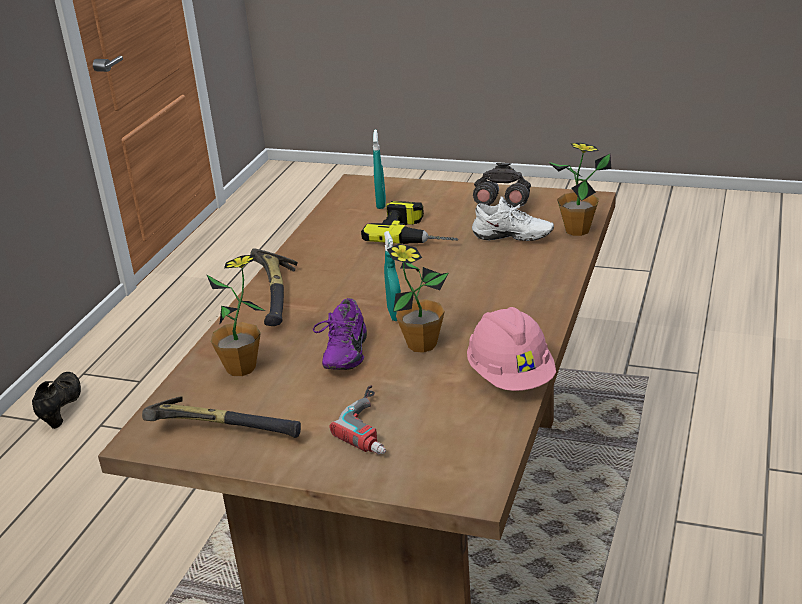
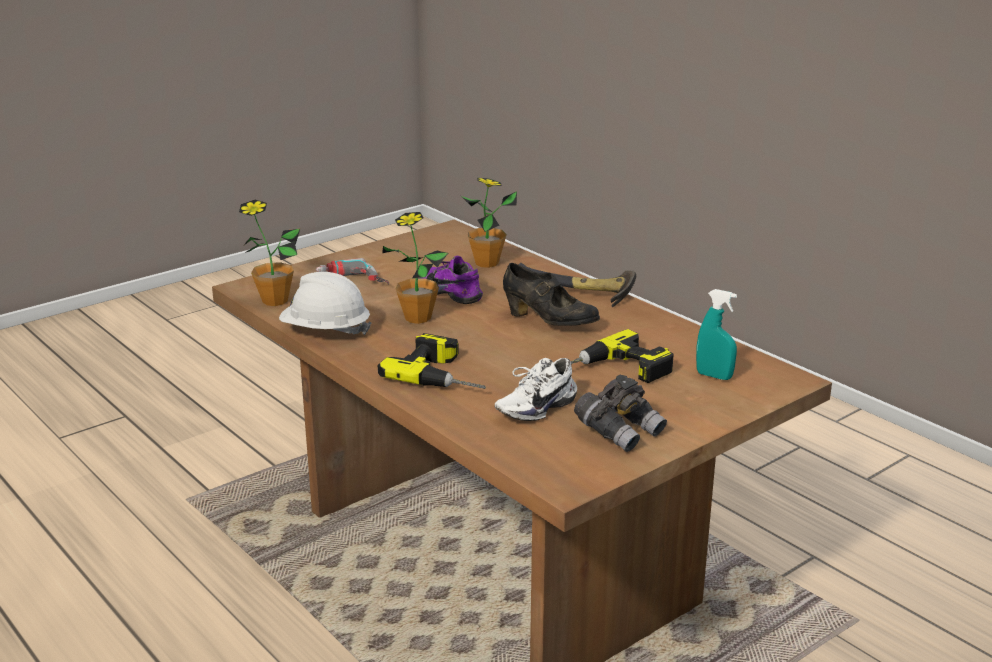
camera: 120 degrees right, 5 degrees down
black shoe [32,372,81,429] -> black shoe moved to [503,263,600,326]
hammer [142,396,301,438] -> none
turquoise spray bottle [384,231,401,321] -> none
pink hard hat [467,307,556,391] -> white hard hat [279,272,372,335]
potted plant [548,143,612,236] -> potted plant moved to [239,200,300,306]
none -> power drill [378,333,486,389]

